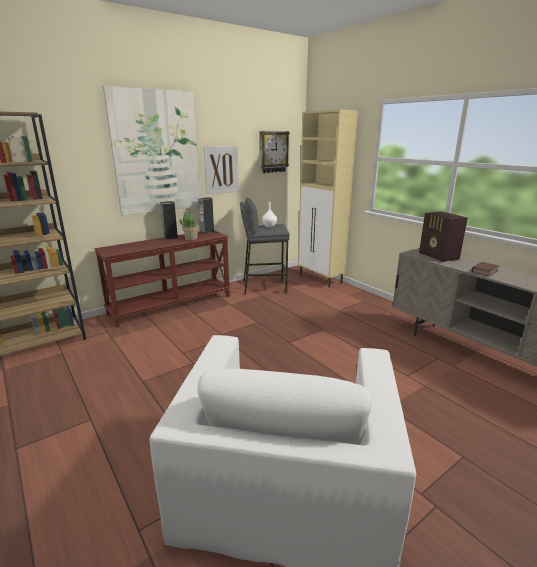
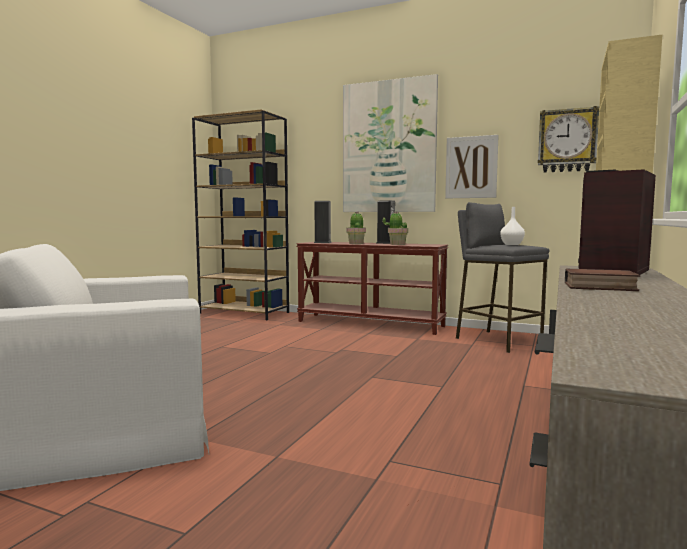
camera: 60 degrees right, 15 degrees down
speaker [198,197,215,234] -> speaker moved to [314,201,332,243]
none -> potted plant [347,211,366,244]

